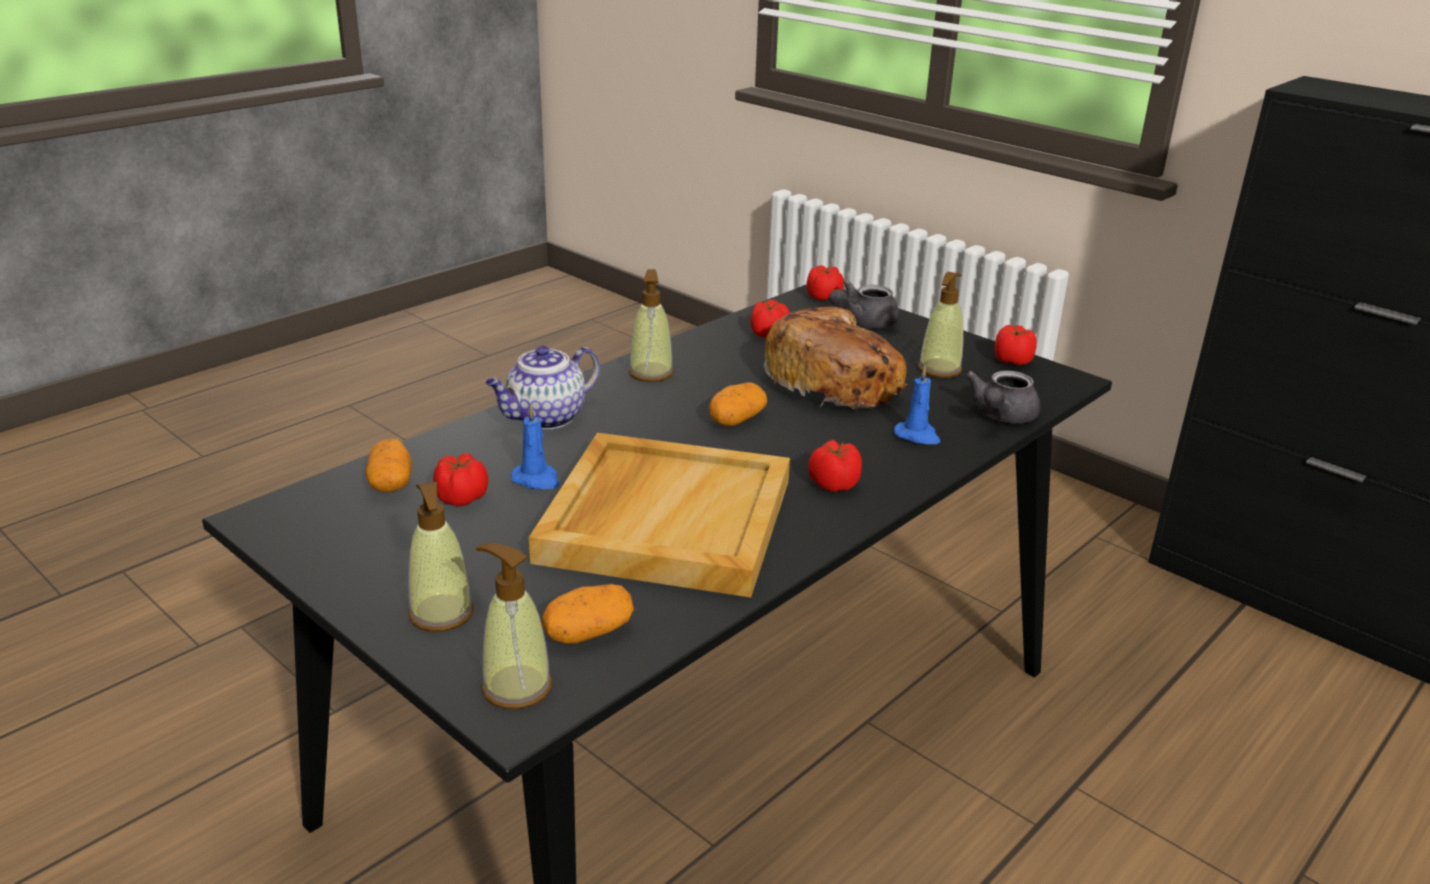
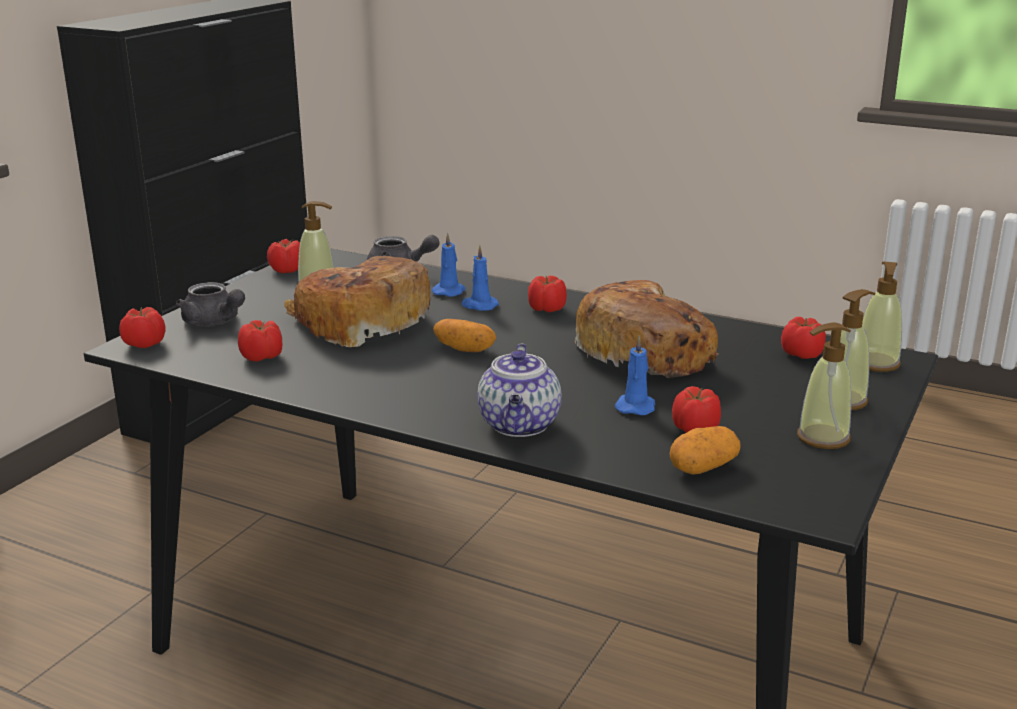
camera: 105 degrees left, 5 degrees down
teapot [485,346,600,429] -> teapot turned 60 degrees clockwise [477,343,562,437]
beige tray [529,433,790,598] -> bread [575,280,718,378]
potato [541,584,634,645] -> tomato [781,317,826,359]
soap dispenser [629,269,674,382] -> soap dispenser moved to [797,323,851,449]
none -> blue candle [461,245,499,311]

